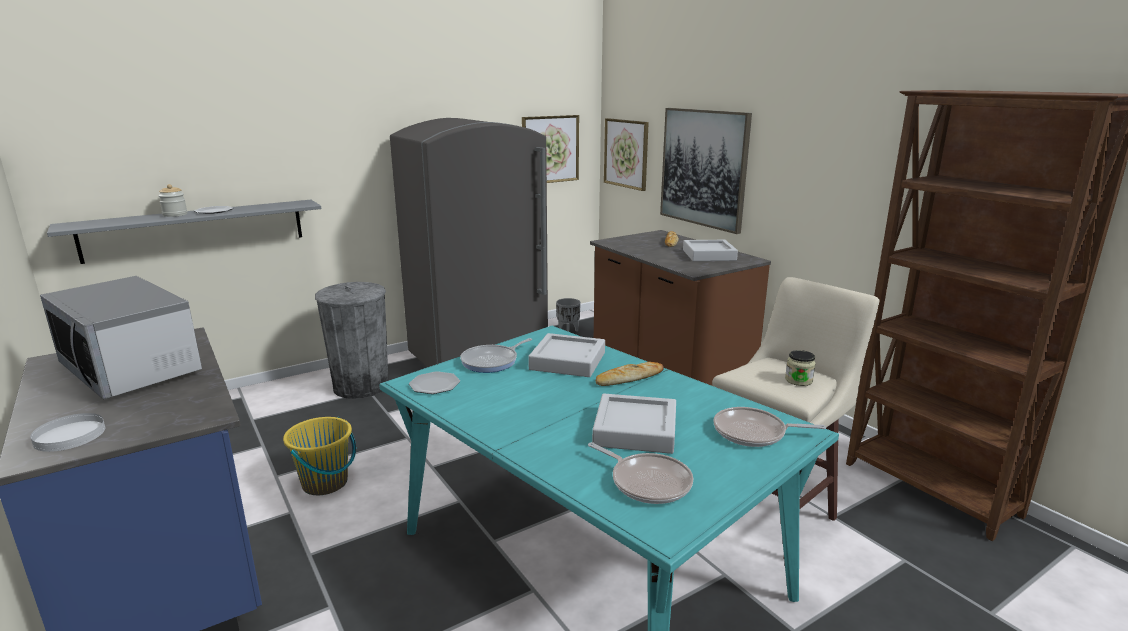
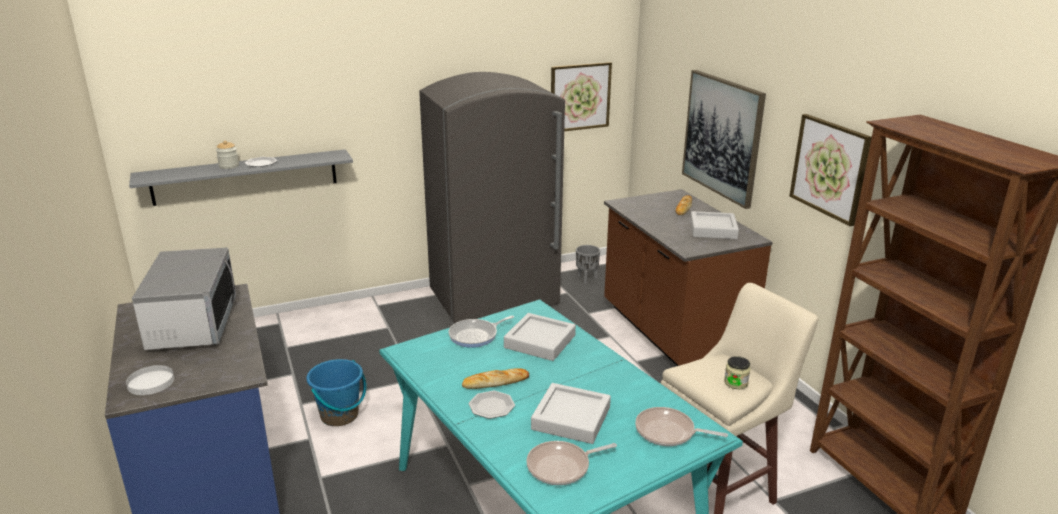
camera: 10 degrees right, 5 degrees up
microwave [40,276,202,399] -> microwave turned 150 degrees counterclockwise [132,248,236,350]
yellow bucket [283,417,356,495] -> blue bucket [306,359,366,426]
grey trash can [315,282,389,399] -> none
plate [409,371,460,394] -> plate moved to [469,391,515,419]
frying pan [588,442,693,504] -> frying pan turned 105 degrees clockwise [527,441,617,485]
bread [596,362,663,386] -> bread moved to [462,368,529,389]
picture [604,118,649,191] -> picture moved to [789,114,872,226]

